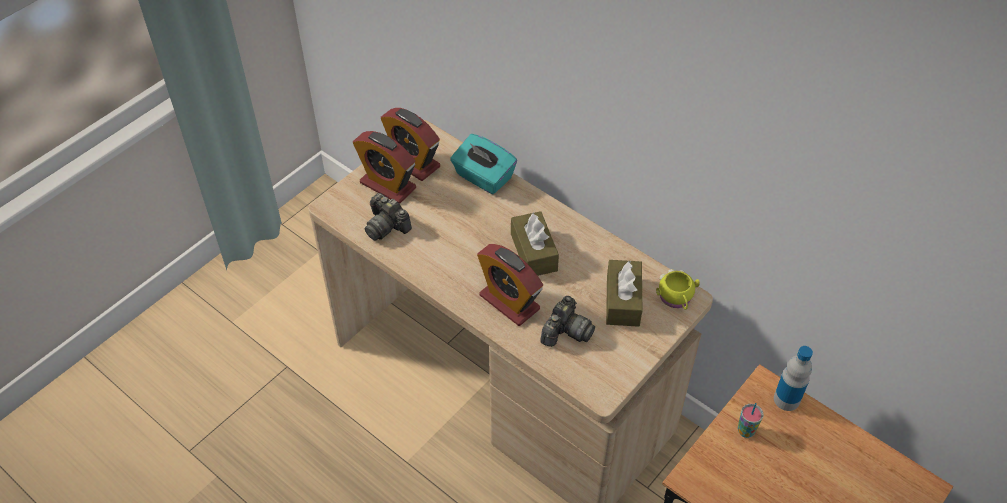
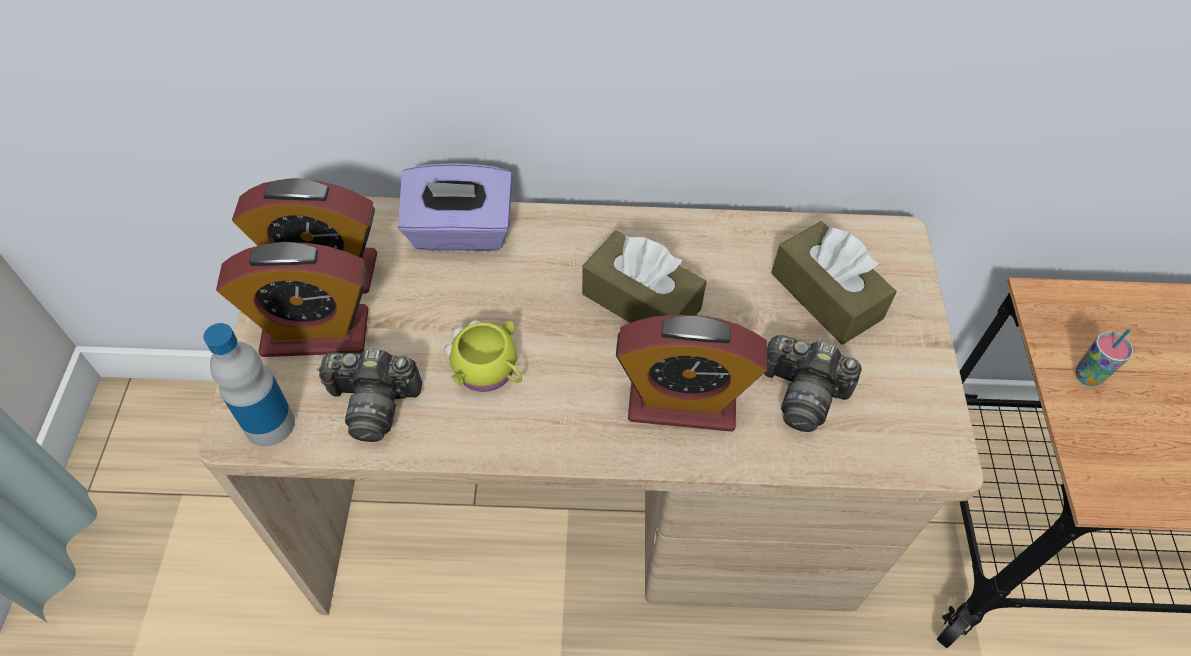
camera: 40 degrees left, 5 degrees up
turquoise tissue box [450,134,517,194] -> purple tissue box [398,163,512,251]
camera [540,296,595,347] -> camera turned 120 degrees clockwise [764,335,862,432]
yellow mug [656,269,700,310] -> yellow mug moved to [444,320,522,392]
bottle [774,346,813,411] -> bottle moved to [203,323,295,446]

